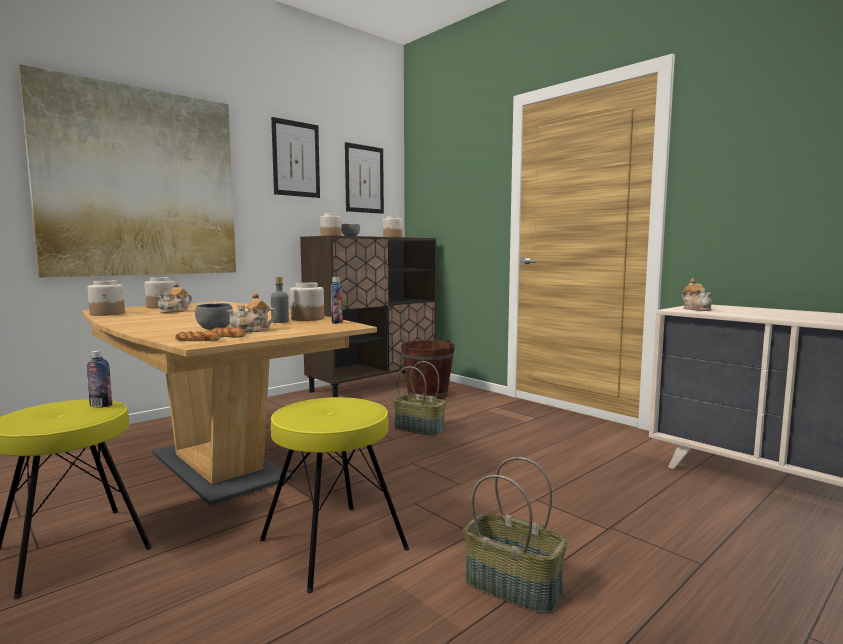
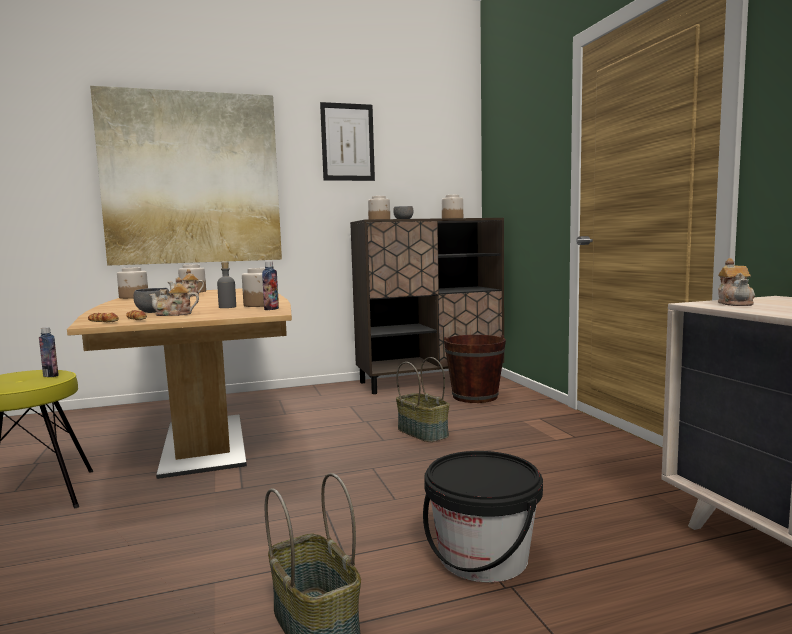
camera: 25 degrees right, 0 degrees up
yellow stool [260,397,409,593] -> none
picture [345,142,384,214] -> none
none -> black bucket [423,451,543,583]

